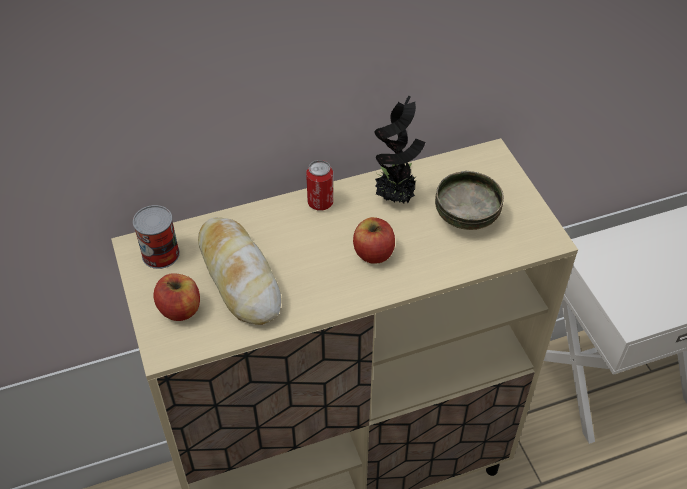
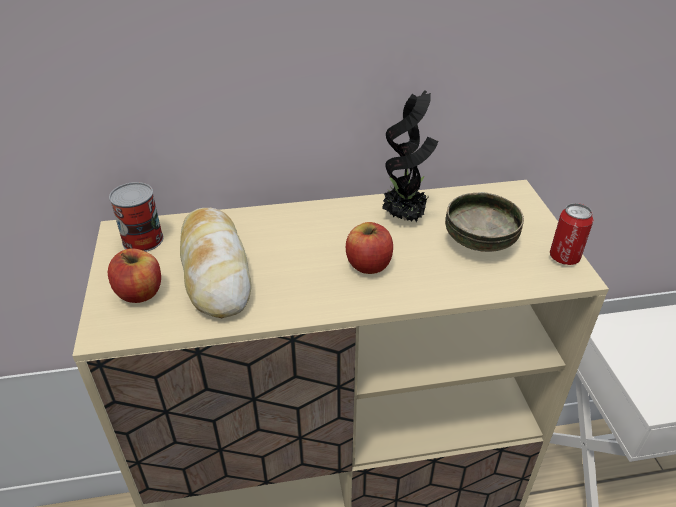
camera: 10 degrees right, 10 degrees down
can [306,160,333,210] -> can moved to [550,203,593,265]

